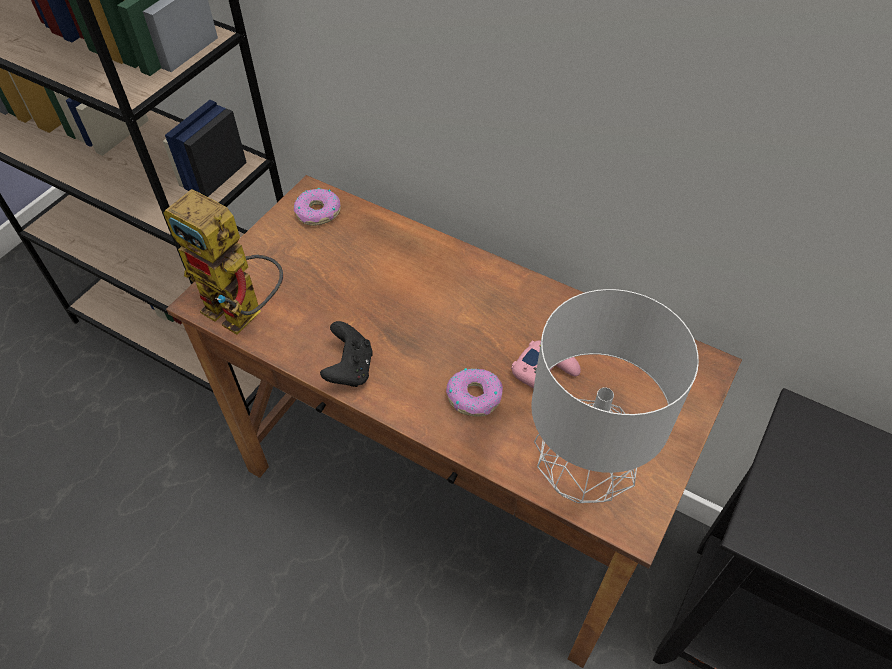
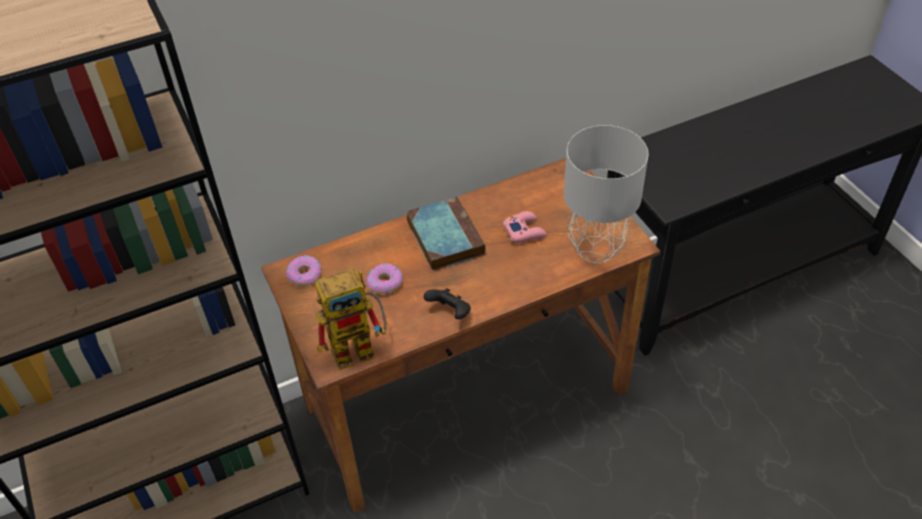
camera: 55 degrees left, 5 degrees down
donut [446,368,503,417] -> donut moved to [366,263,403,295]
none -> book [407,197,485,271]

